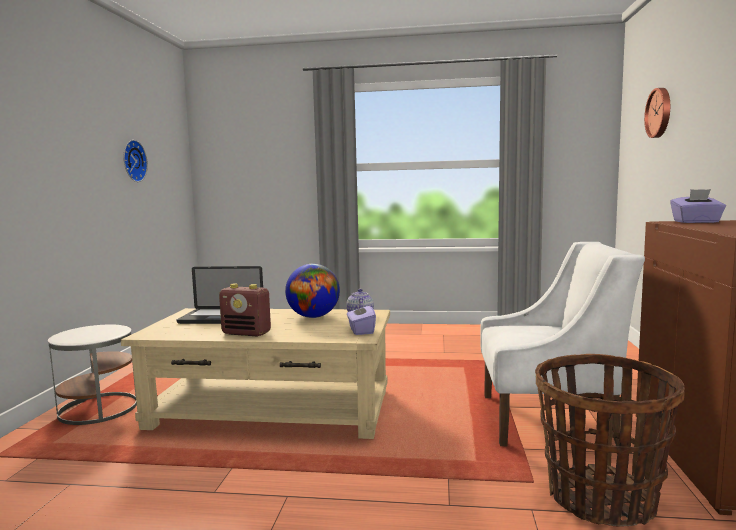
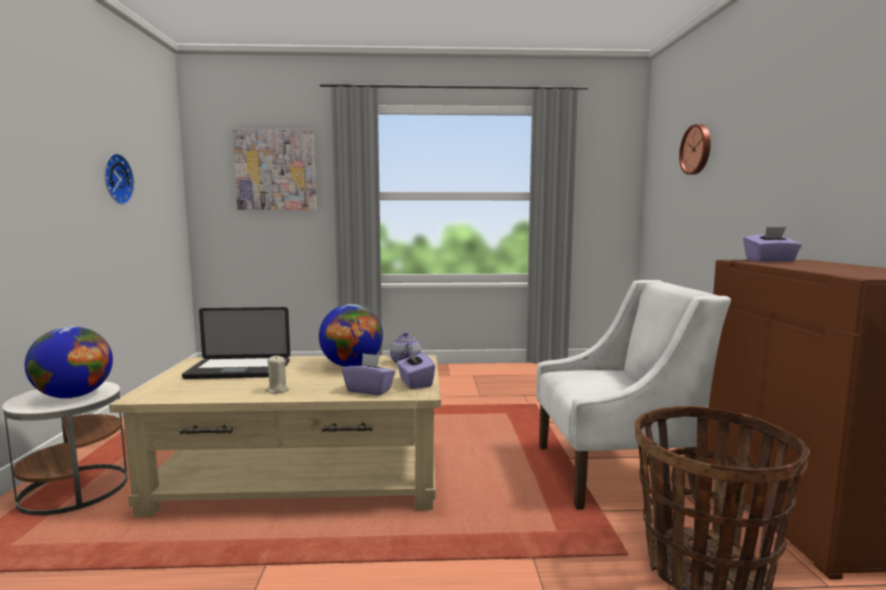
camera: 10 degrees left, 0 degrees up
radio [219,284,271,336] -> beige candle [265,356,289,394]
none -> globe [25,326,113,398]
none -> picture [233,129,317,210]
none -> purple tissue box [342,353,395,395]

